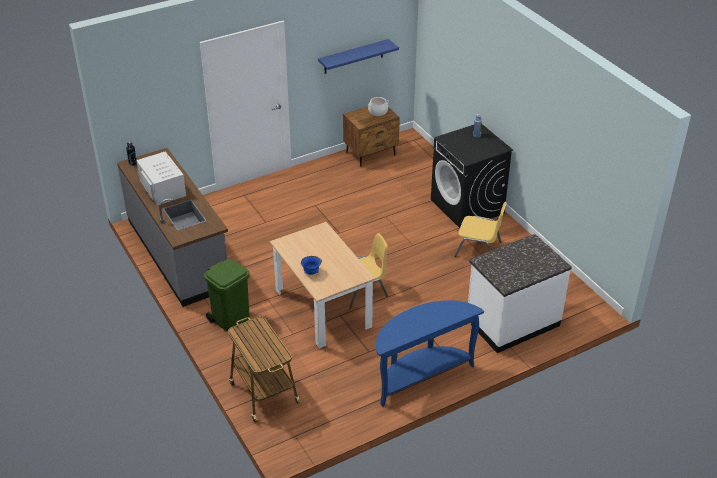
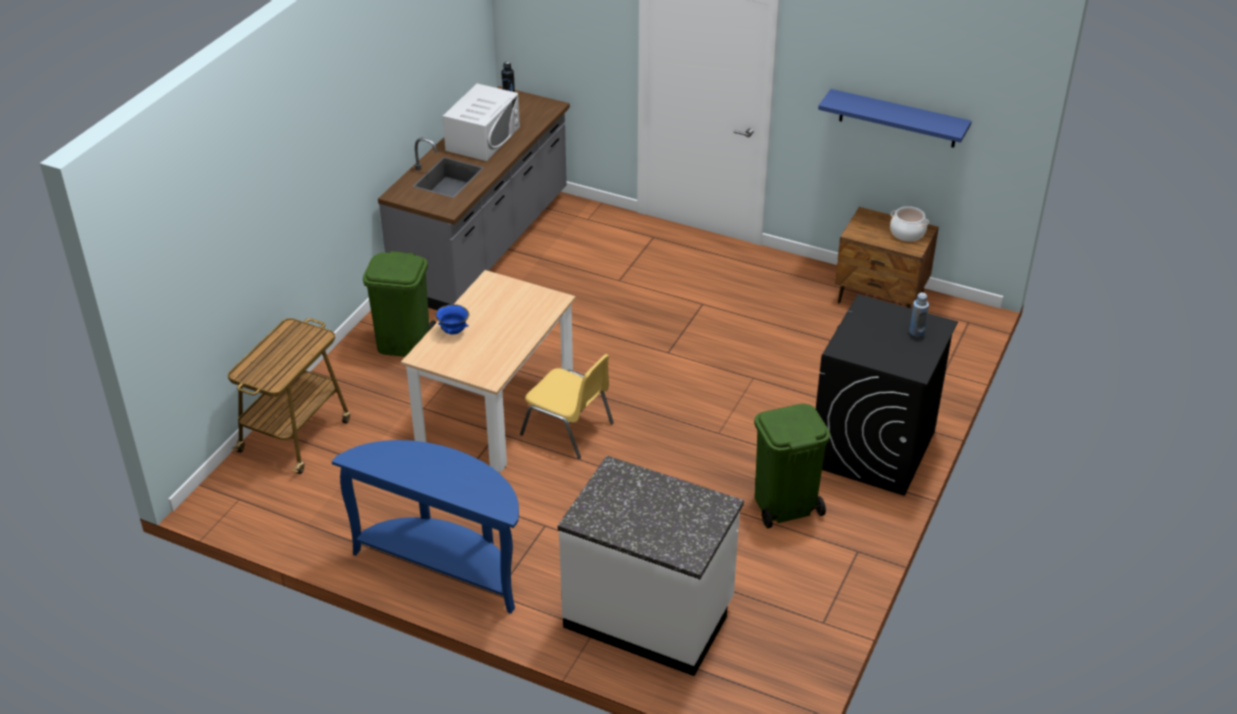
camera: 55 degrees right, 0 degrees up
yellow chair [455,202,507,257] -> green trash can [754,404,830,528]

